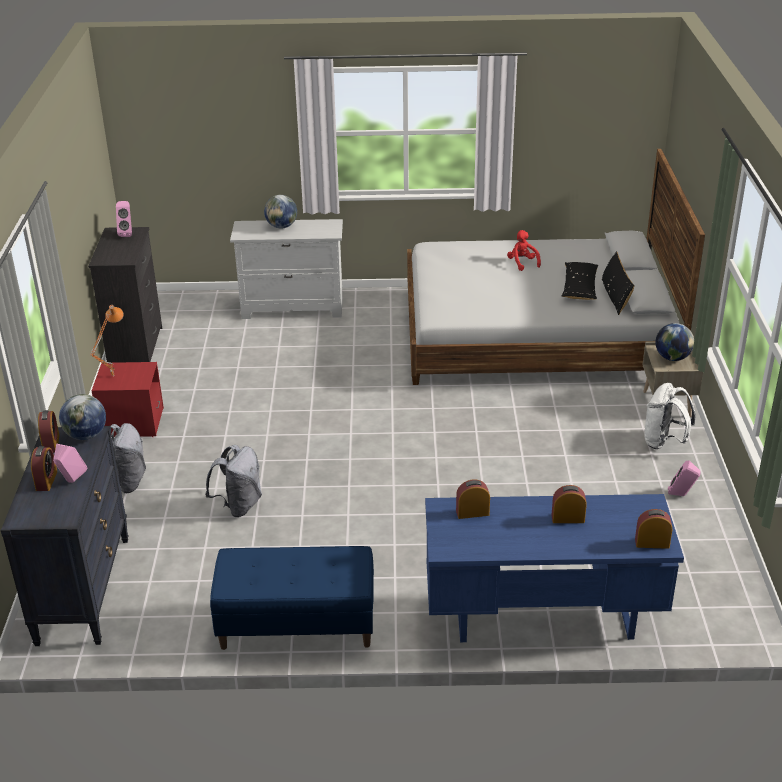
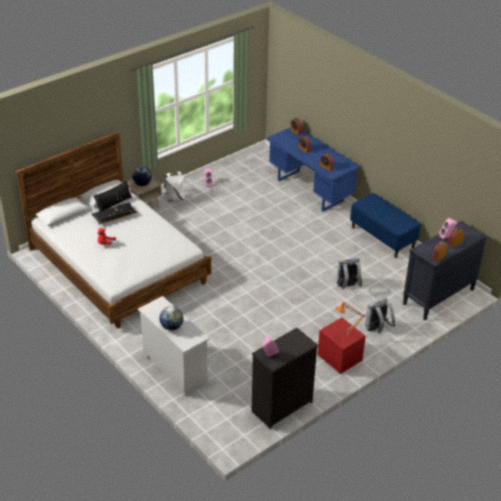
camera: 130 degrees left, 5 degrees up
globe [59,394,106,440] -> none

